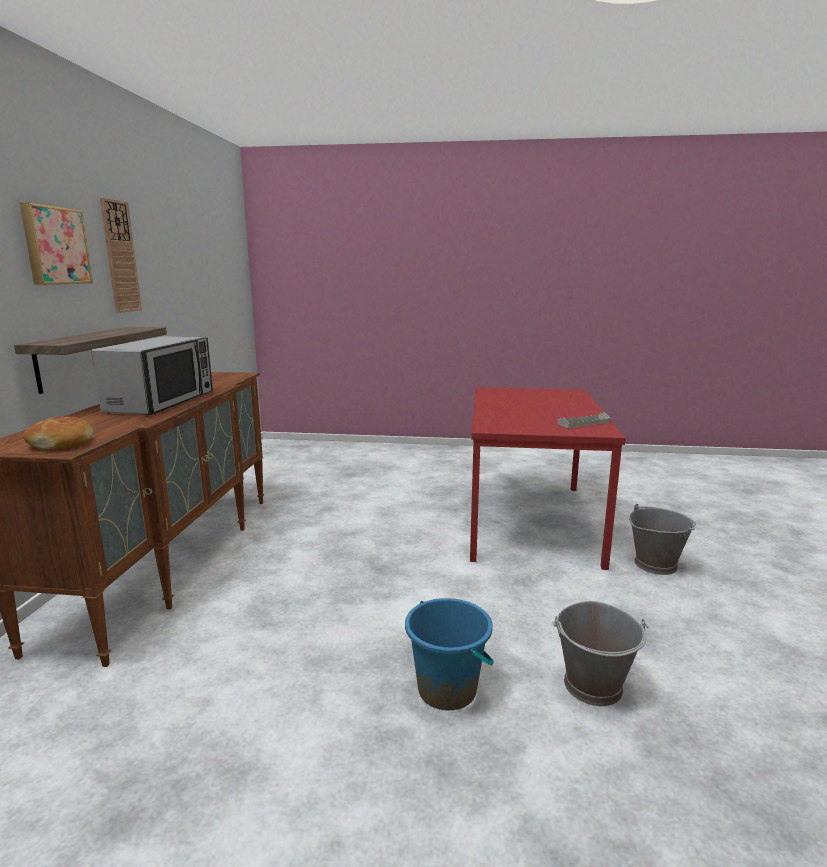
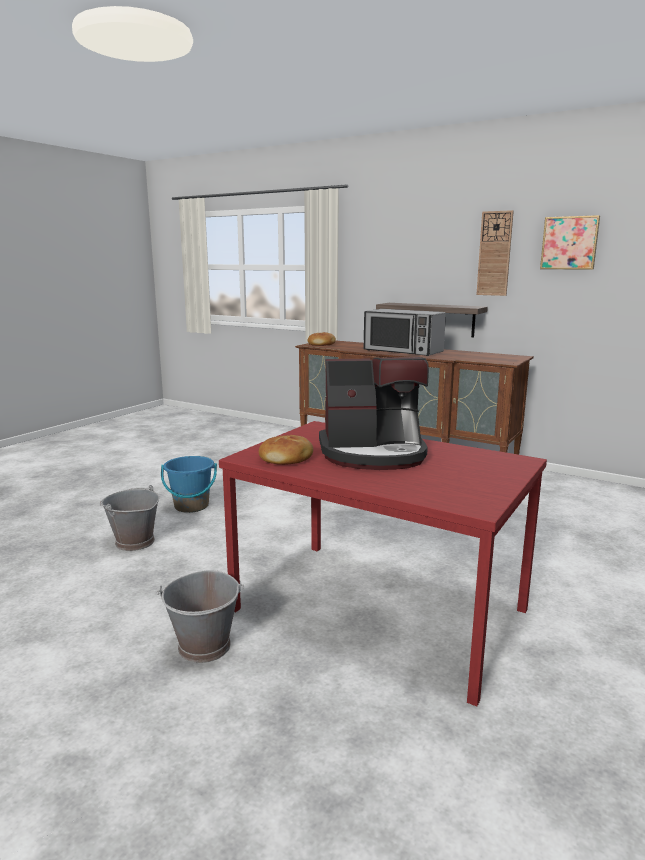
camera: 115 degrees right, 0 degrees up
picture [20,202,93,285] -> picture moved to [540,215,600,270]
grey tray [558,412,610,428] -> bread [259,435,313,465]
none -> coffee machine [319,357,429,470]

